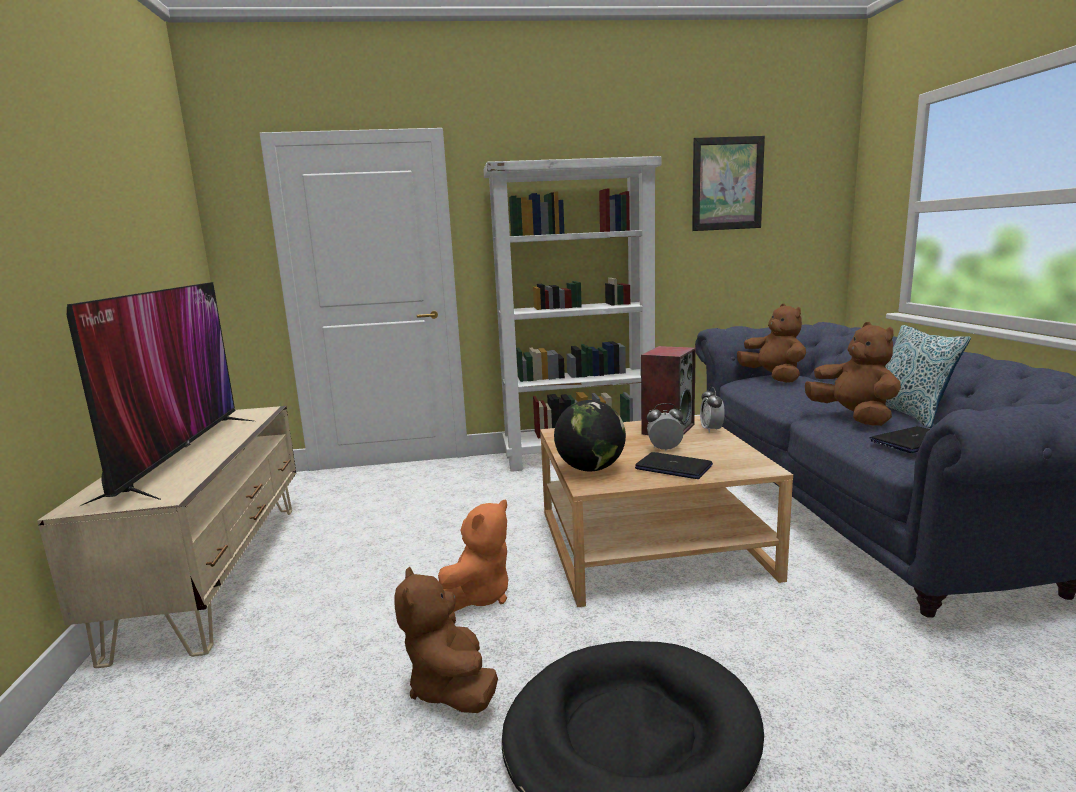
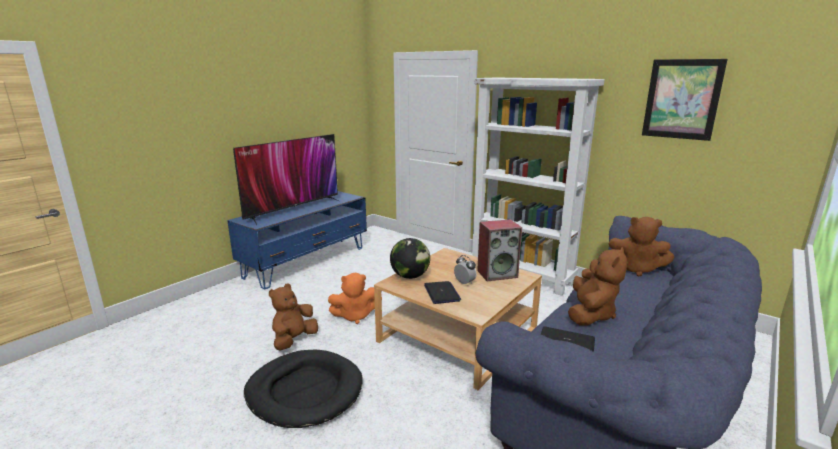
camera: 45 degrees right, 5 degrees up
beige tv stand [37,406,296,668] -> blue tv stand [227,191,367,289]
alarm clock [700,387,725,433] -> none
brown plush toy [737,303,806,383] -> brown plush toy turned 90 degrees clockwise [609,217,674,276]
pillow [885,325,971,428] -> none

